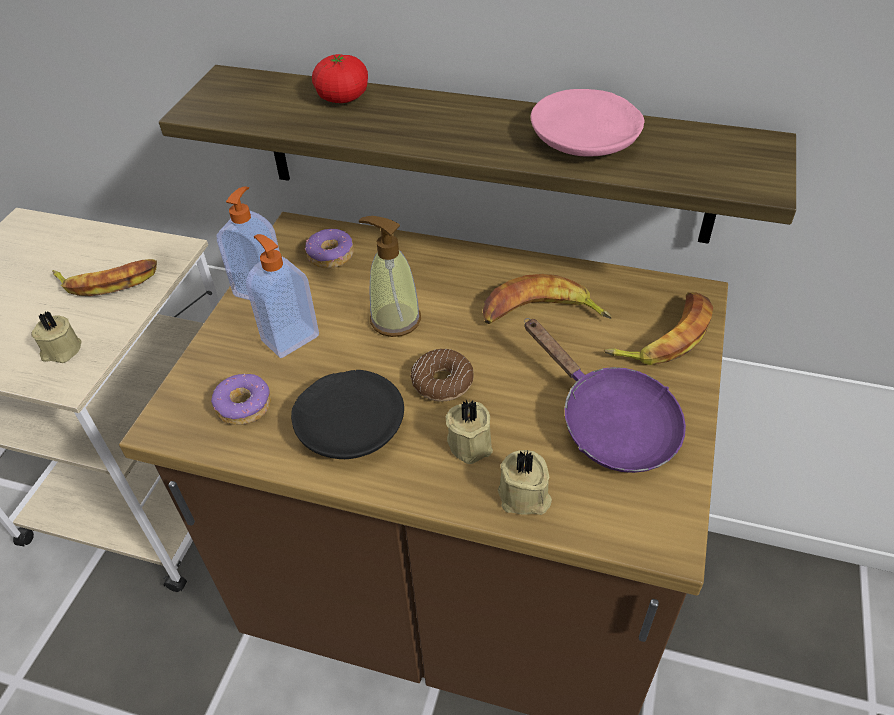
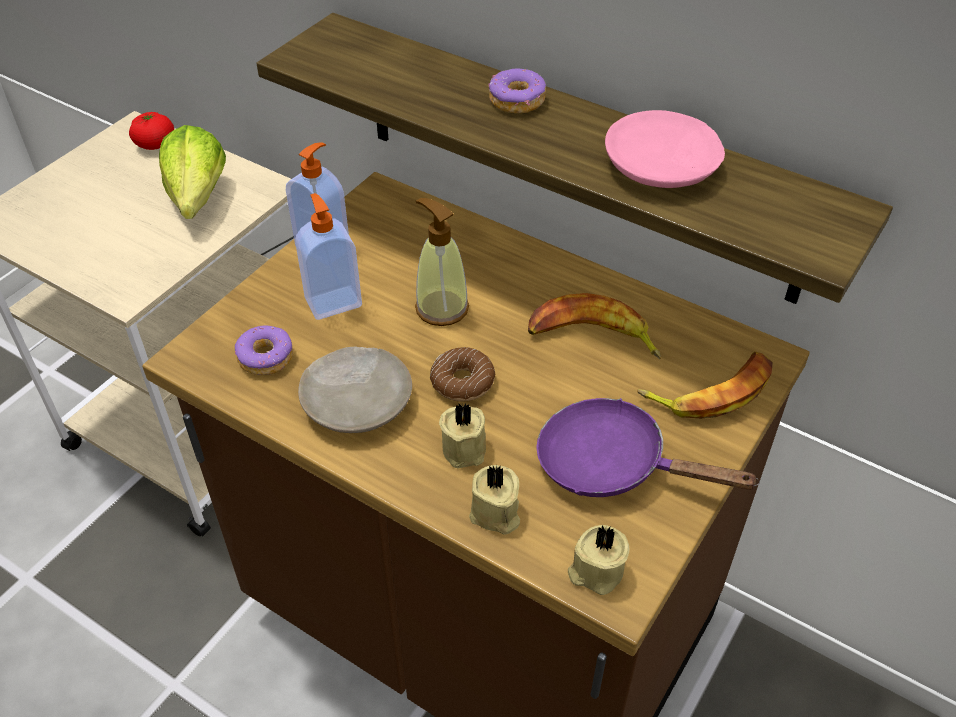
camera: 15 degrees right, 0 degrees up
beige candle [31,311,82,363] -> beige candle moved to [568,525,629,595]
banana [52,259,157,296] -> lettuce [159,125,226,219]
black plate [291,370,404,459] -> beige plate [298,347,412,433]
donut [305,229,354,268] -> donut moved to [488,68,546,113]
tomato [312,54,368,103] -> tomato moved to [129,112,174,150]
purple frying pan [524,318,686,473] -> purple frying pan turned 135 degrees clockwise [536,398,760,497]

